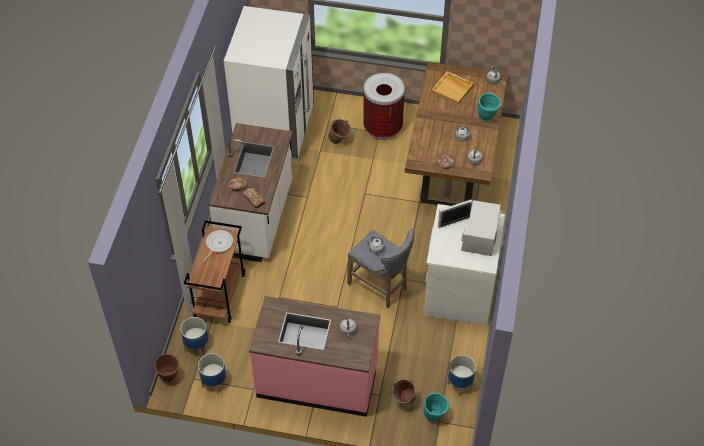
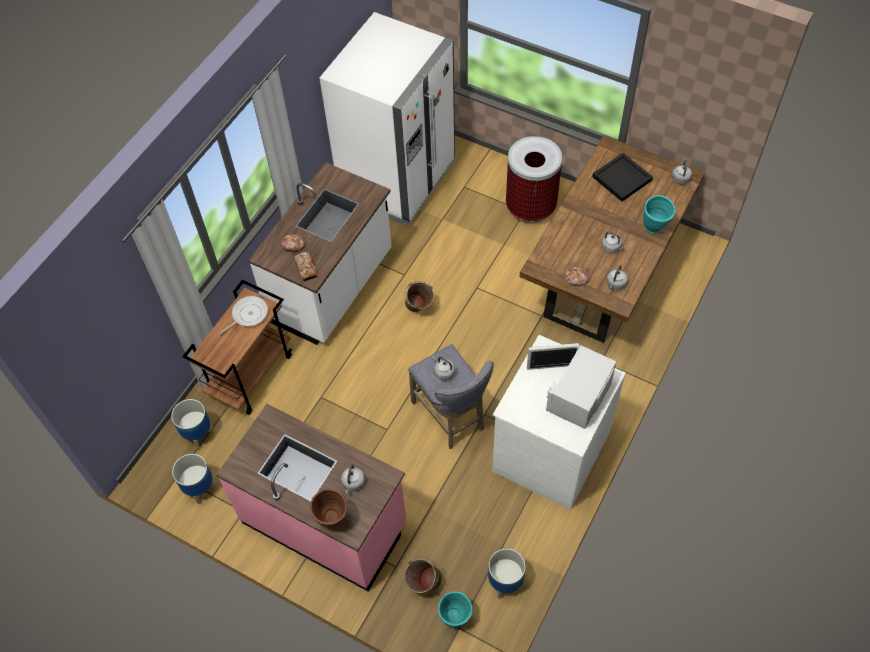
camera: 20 degrees right, 5 degrees up
brown vase [154,354,179,382] -> brown vase moved to [310,489,347,528]
green bucket [328,119,351,144] -> green bucket moved to [404,281,434,312]
beige tray [431,71,474,105] -> black tray [592,153,653,202]

